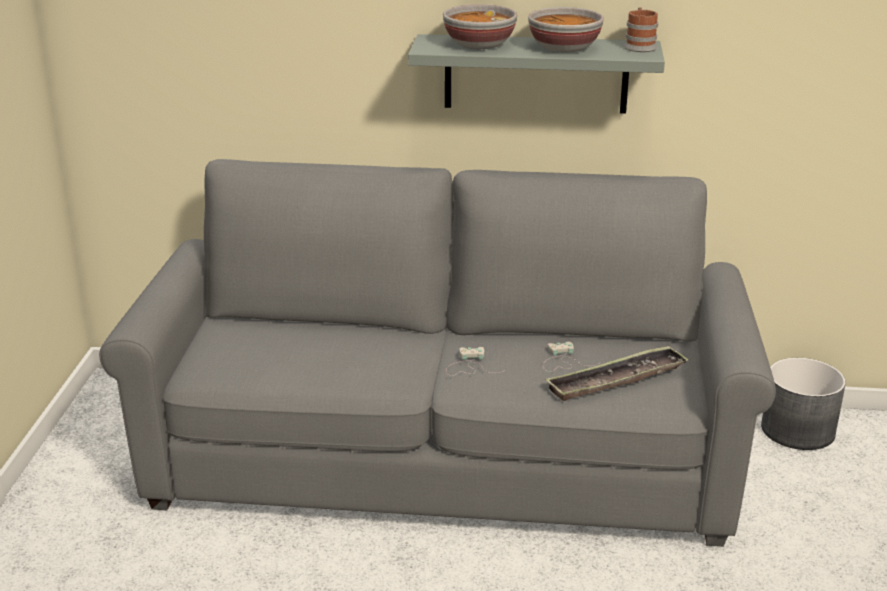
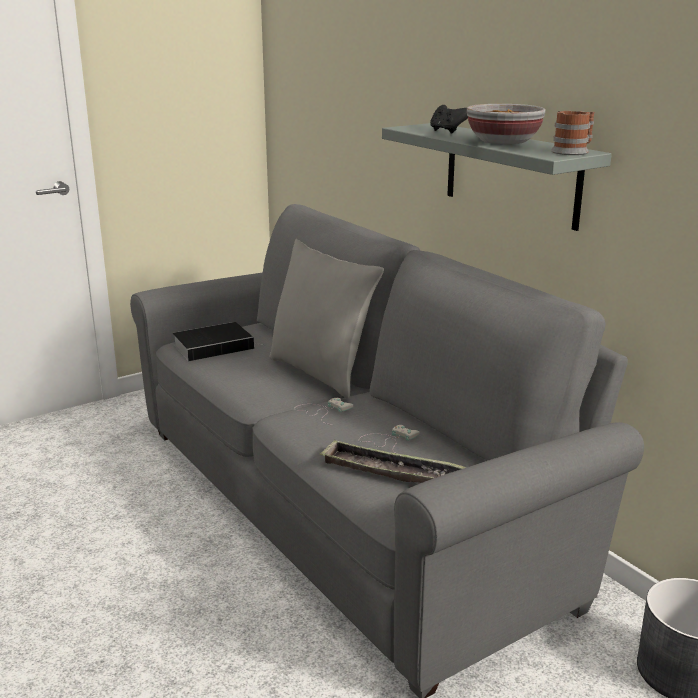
camera: 50 degrees right, 5 degrees down
bowl [443,4,517,49] -> black game controller [430,105,468,134]
none -> book [173,322,265,361]
none -> grey pillow [270,239,384,399]

